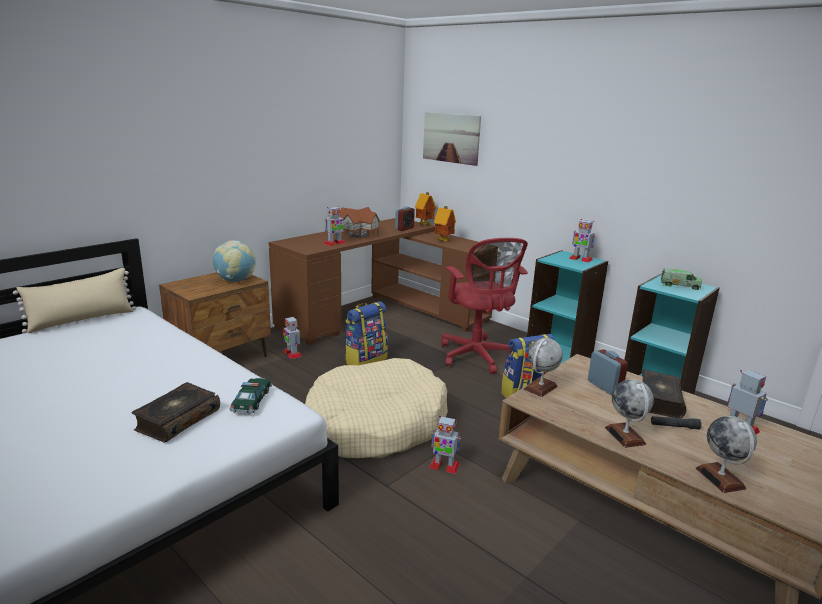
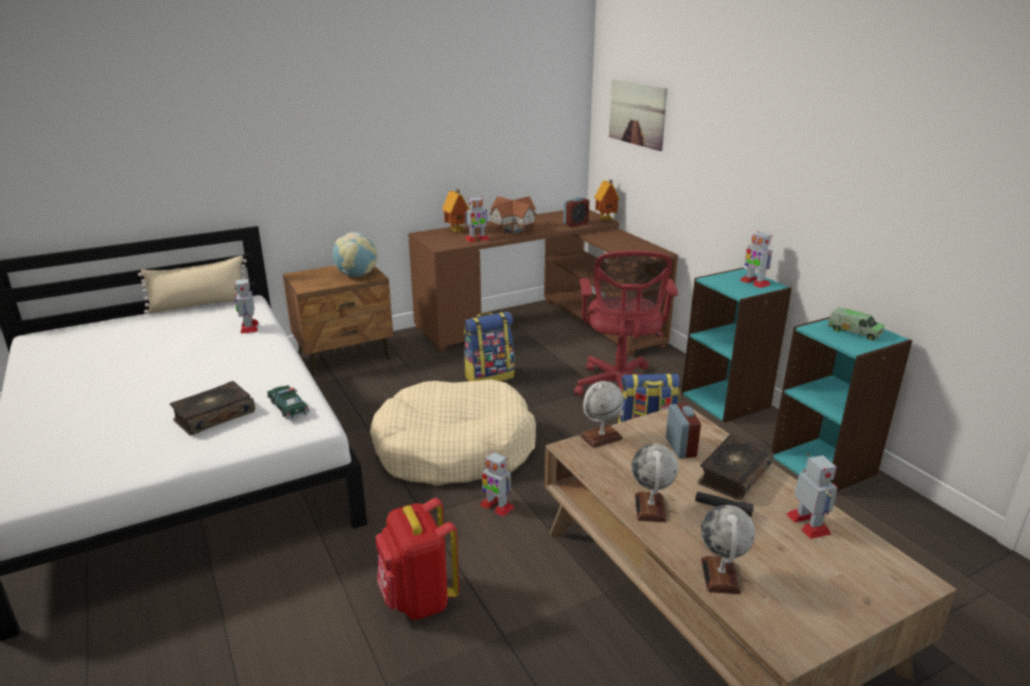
camera: 20 degrees right, 5 degrees up
toy car [230,378,272,414] -> toy car turned 60 degrees counterclockwise [266,385,310,420]
toy robot [283,316,302,359] -> toy robot moved to [235,277,258,334]
toy house [434,206,456,242] -> toy house moved to [442,189,470,232]
none -> red backpack [375,498,459,620]

